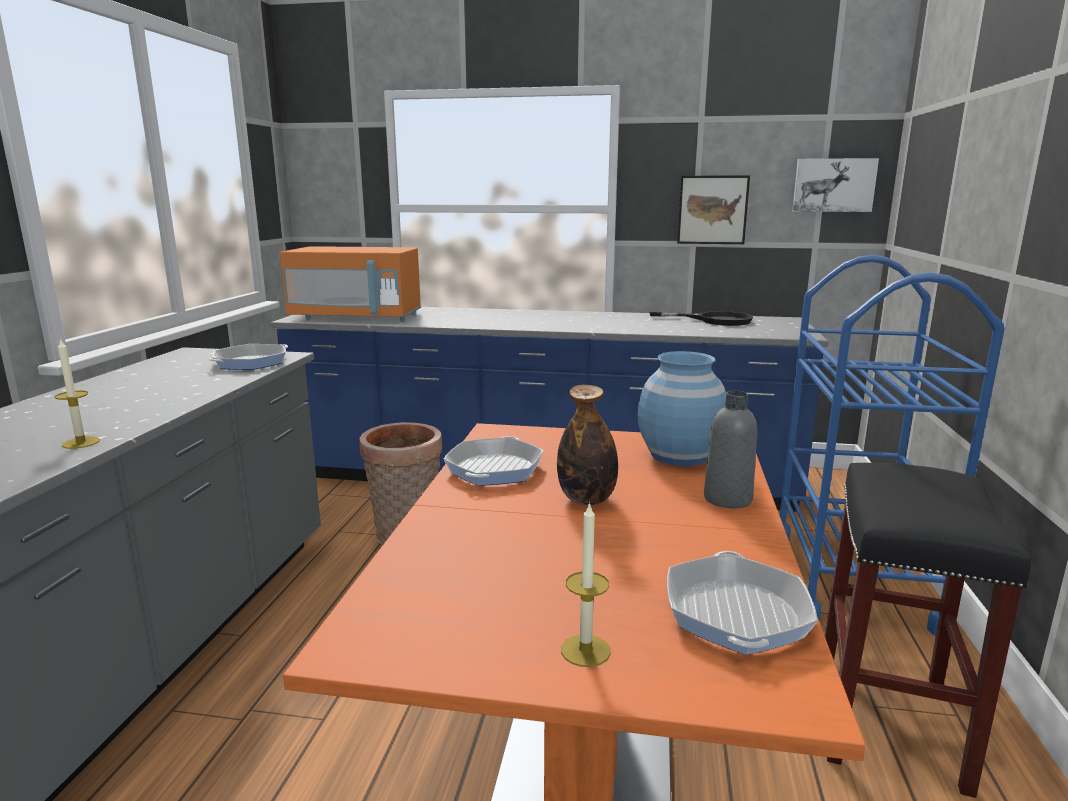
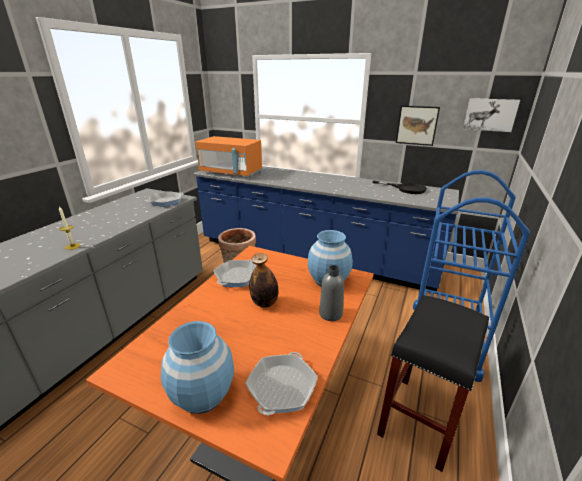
camera: 15 degrees right, 10 degrees up
candle [561,502,611,667] -> blue vase [161,321,234,414]

